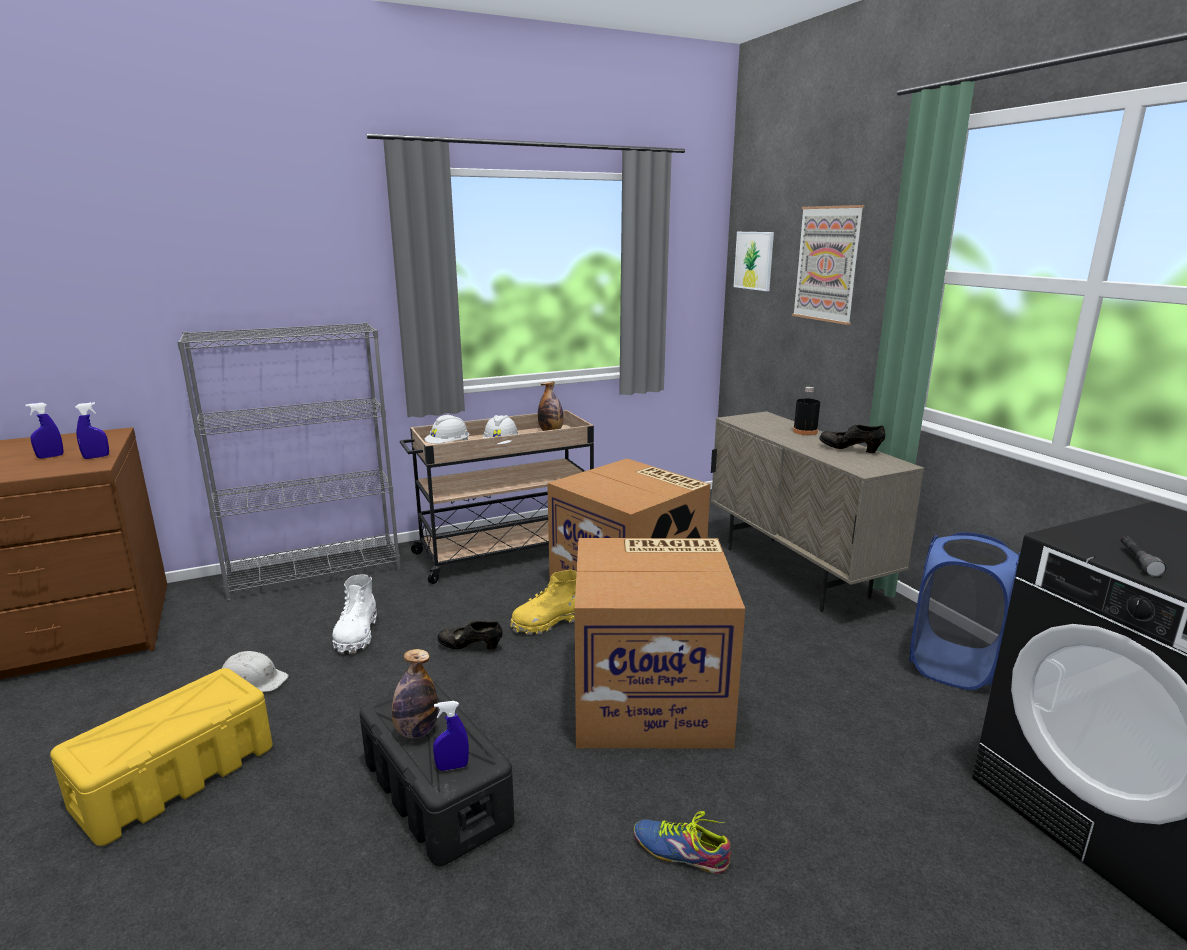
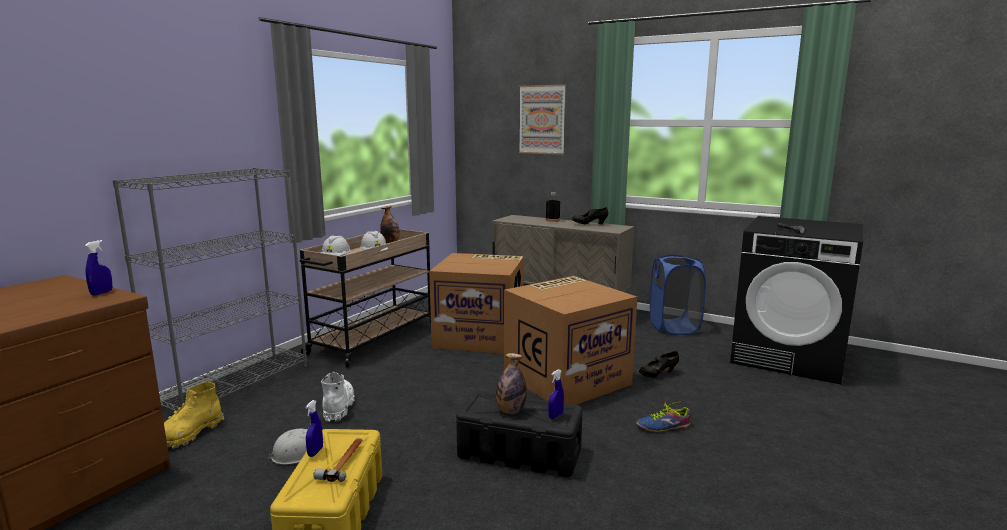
camera: 35 degrees left, 5 degrees down
blue spray bottle [25,402,64,459] -> blue spray bottle moved to [305,400,323,457]
white boot [332,574,377,654] -> white boot turned 150 degrees counterclockwise [321,372,355,422]
black shoe [437,621,503,650] -> black shoe moved to [639,351,679,378]
yellow boot [510,570,577,635] -> yellow boot moved to [164,382,224,449]
picture [734,232,774,291] -> none
none -> hammer [313,438,362,482]

